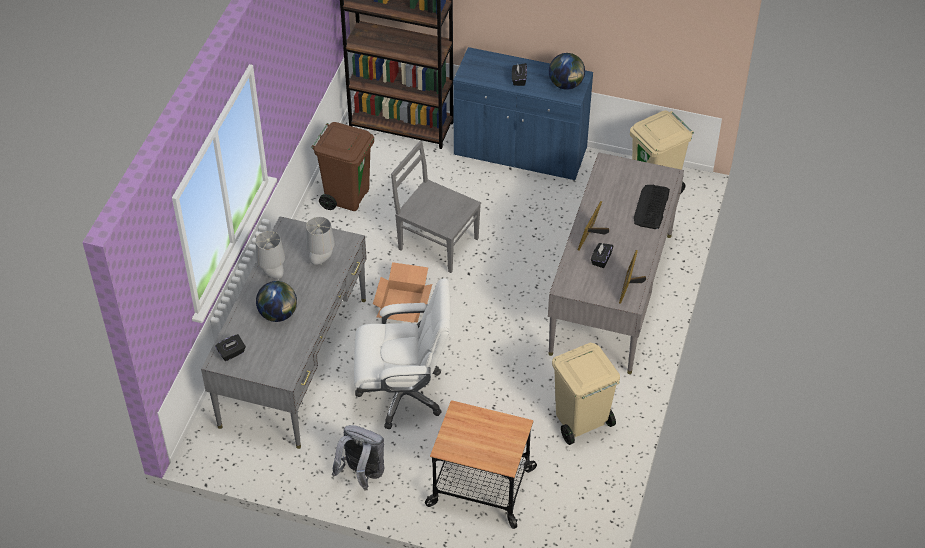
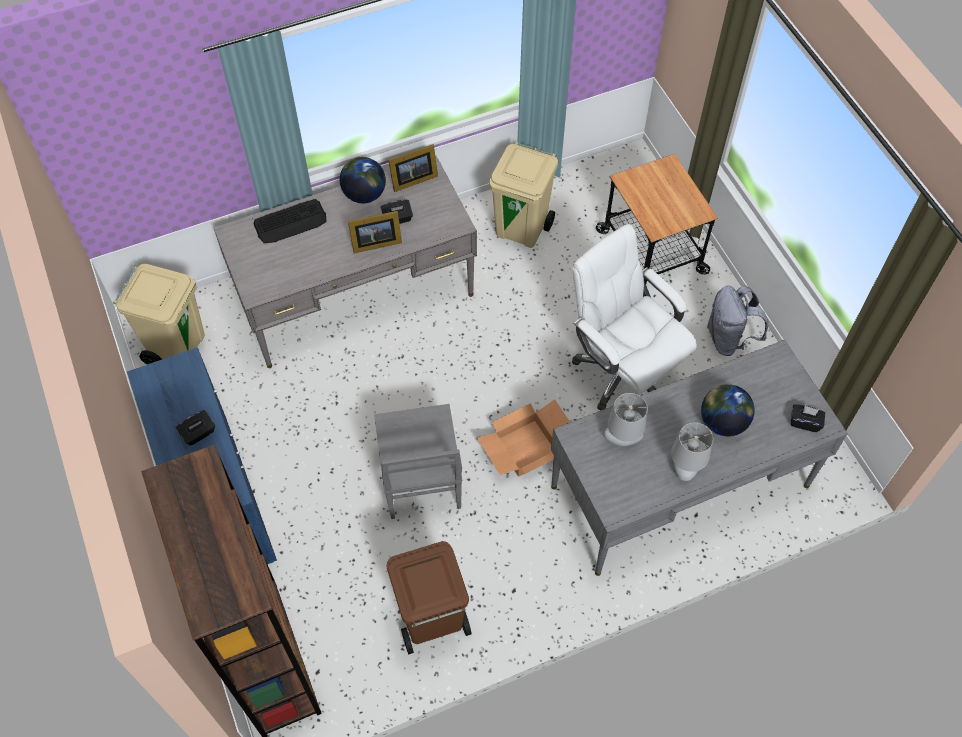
camera: 130 degrees left, 10 degrees up
globe [549,53,585,90] -> globe moved to [340,157,386,203]

